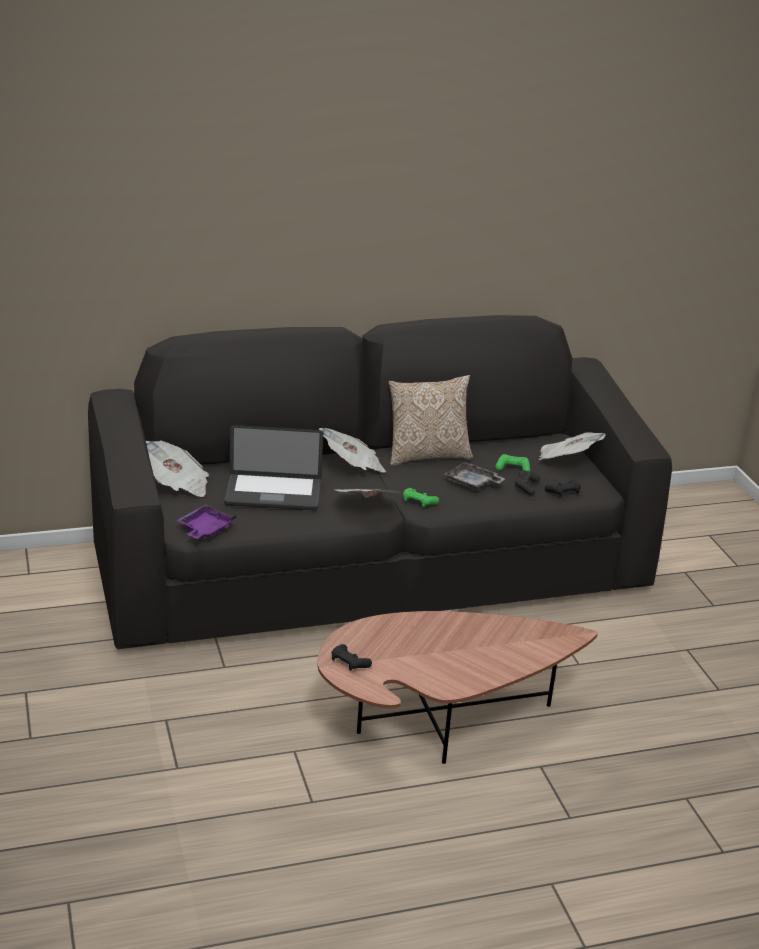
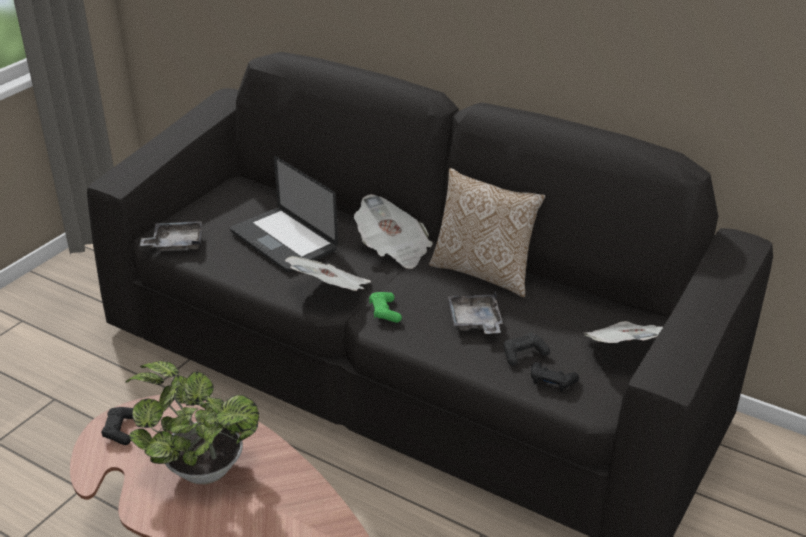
camera: 50 degrees right, 5 degrees up
newspaper [146,440,209,497] -> none
purple tray [176,504,236,539] -> grey tray [140,221,202,251]
green game controller [495,454,530,471] -> none
none -> potted plant [125,361,259,484]

